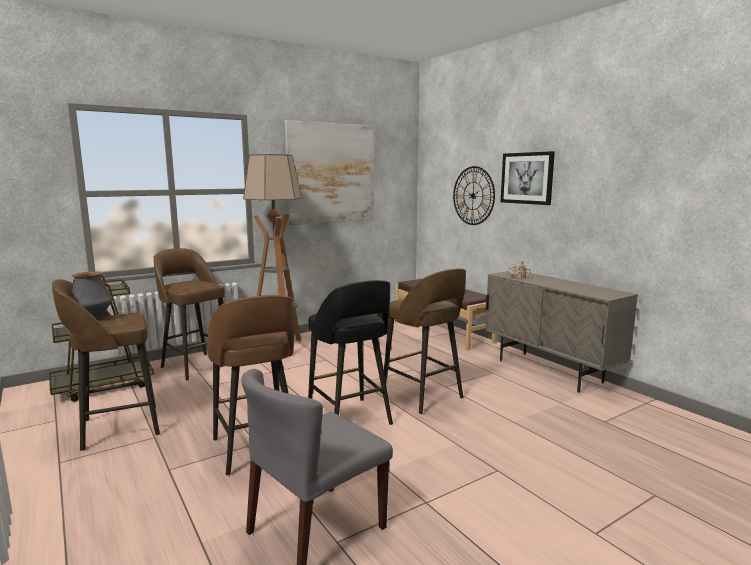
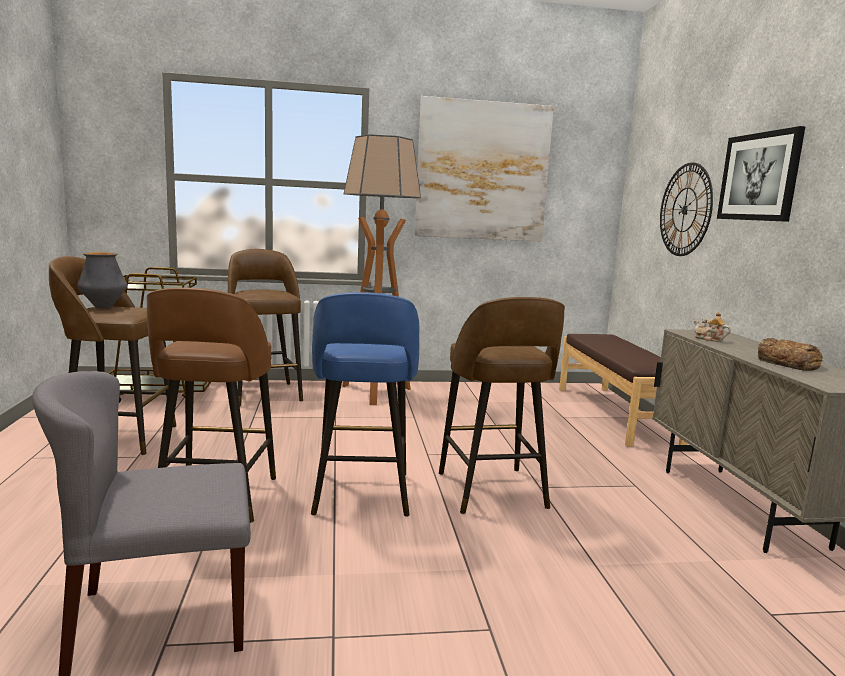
camera: 25 degrees right, 0 degrees up
black stool [308,280,393,425] -> blue stool [311,292,419,517]
none -> bread [758,338,823,371]

